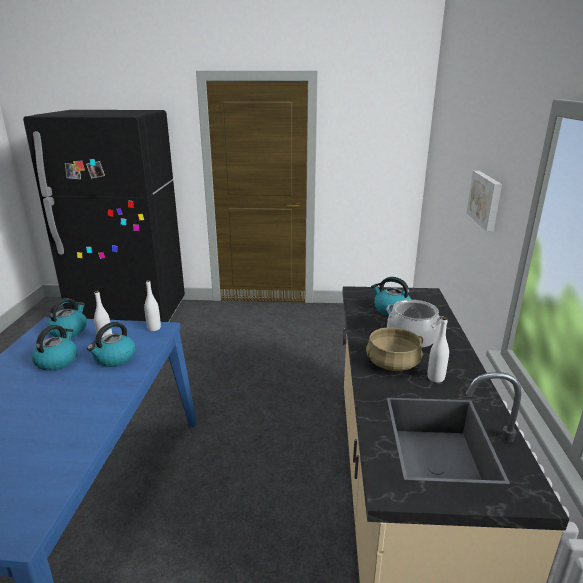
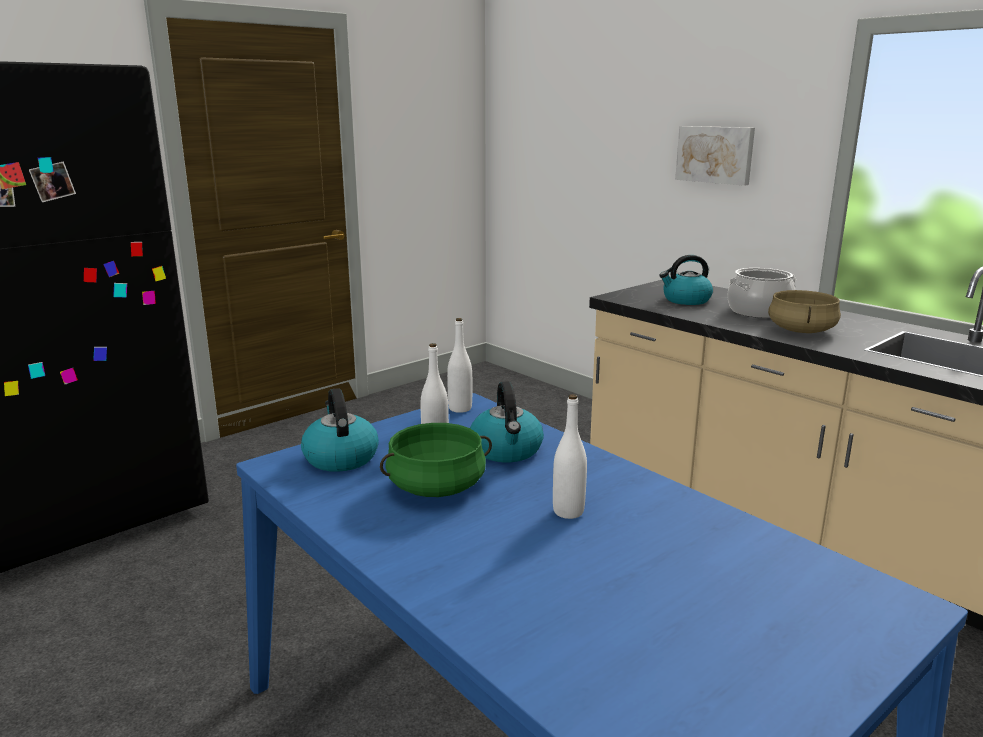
camera: 45 degrees left, 5 degrees down
kettle [32,325,77,371] -> green cooking pot [380,423,492,497]
white bottle [428,317,449,383] -> white bottle moved to [553,394,587,519]

